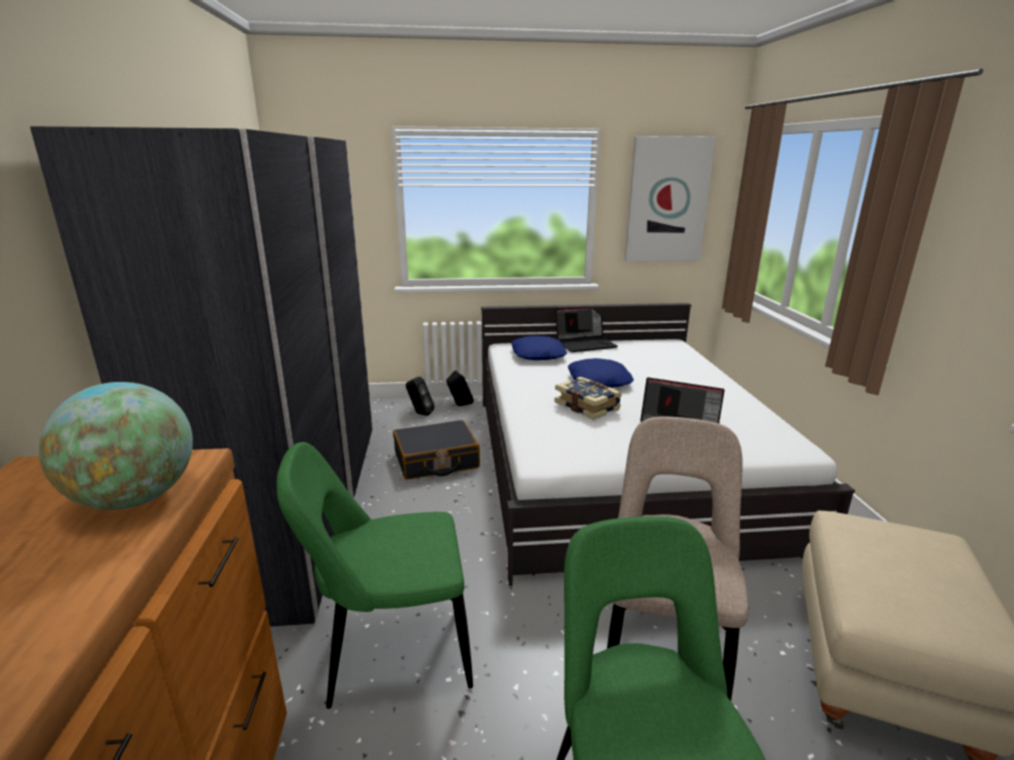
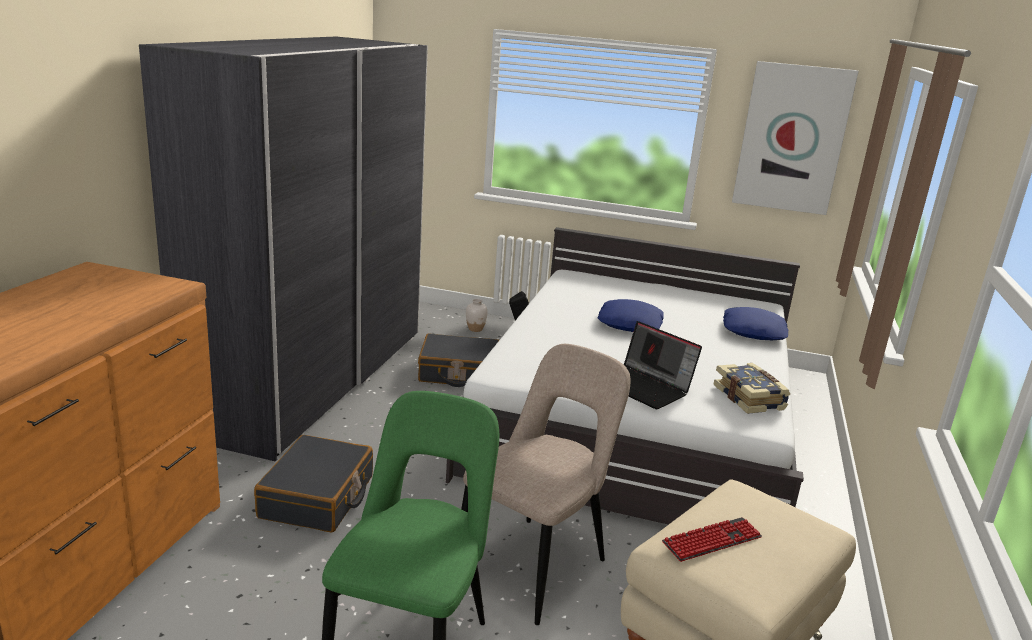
camera: 20 degrees right, 0 degrees up
globe [39,382,193,510] -> none
green chair [276,442,473,709] -> black suitcase [254,435,373,533]
black speaker [406,376,434,416] -> white vase [466,299,488,332]
blue pillow [511,336,567,360] -> blue pillow moved to [723,307,788,340]
laptop [555,306,618,352] -> none
book [555,377,622,420] -> book moved to [713,363,790,414]
none -> keyboard [662,517,762,562]

